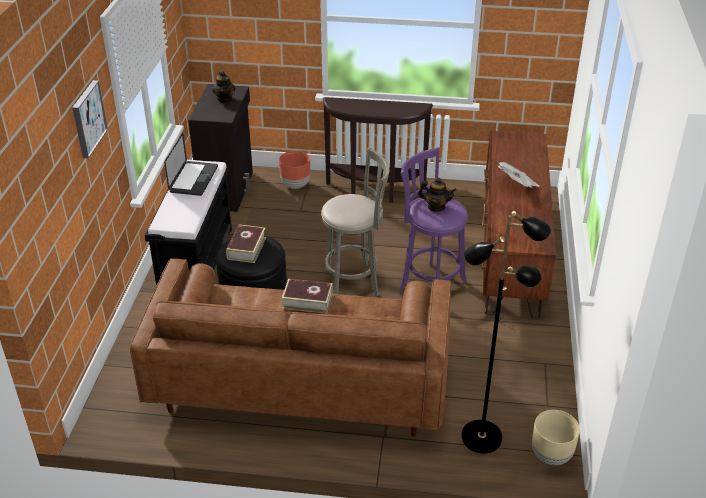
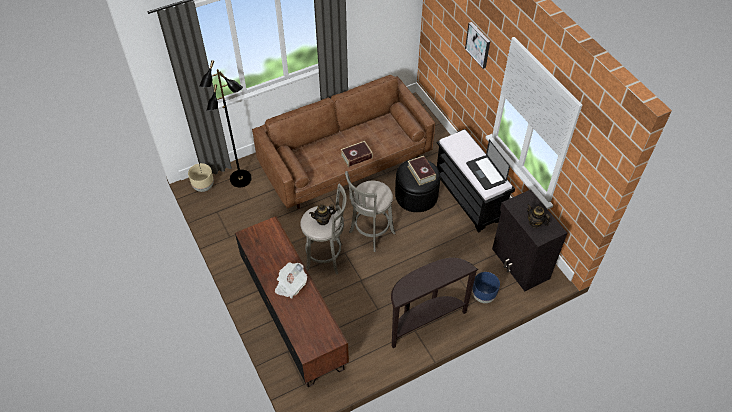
camera: 145 degrees right, 15 degrees up
brown planter [279,151,310,189] -> blue planter [472,272,500,303]
purple stool [399,147,468,289] -> grey stool [300,183,347,275]

